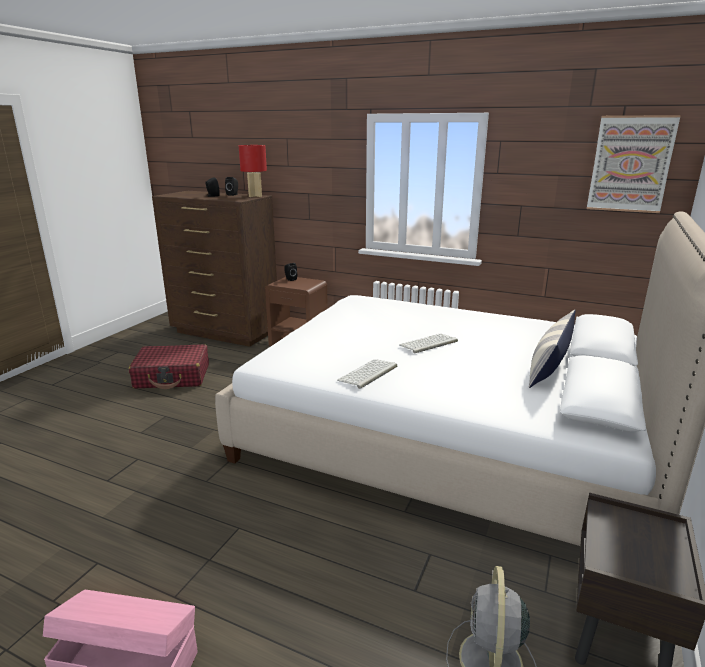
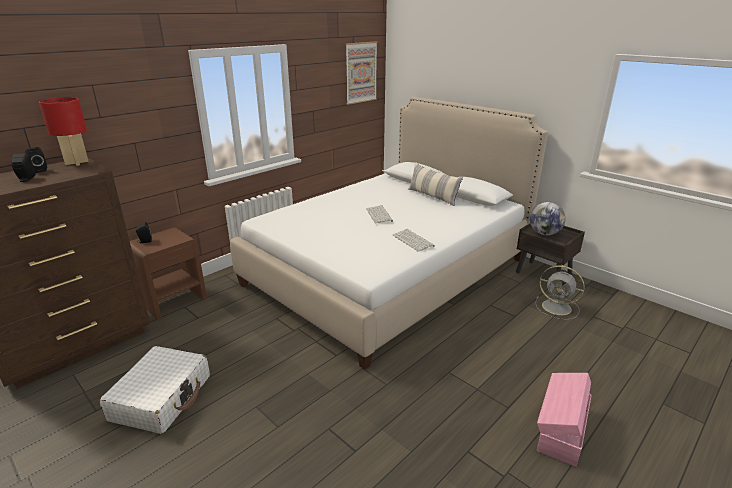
camera: 70 degrees left, 5 degrees up
red suitcase [129,344,209,389] -> white suitcase [99,346,210,434]
none -> globe [530,202,566,235]

